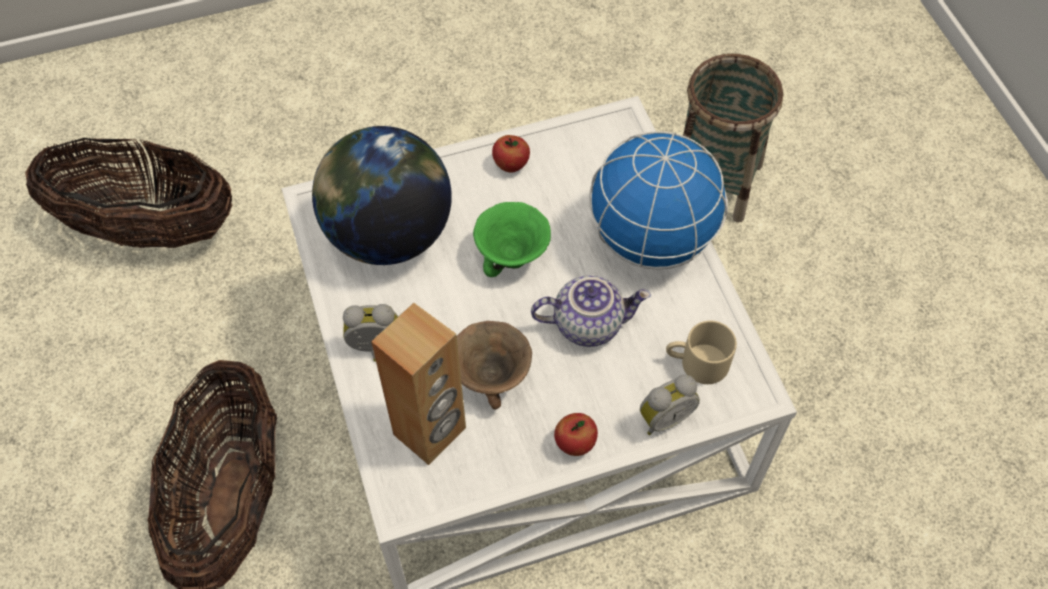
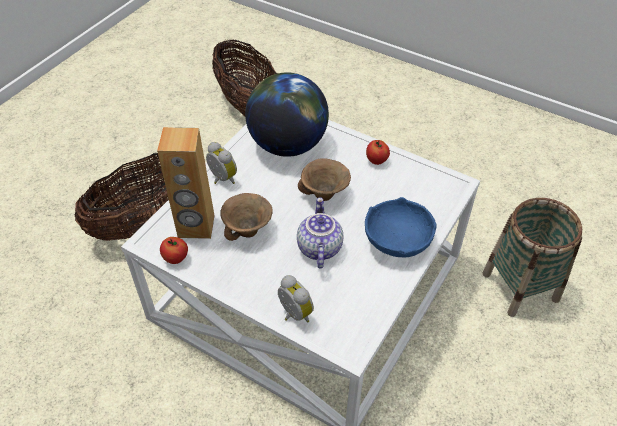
camera: 50 degrees right, 10 degrees down
green bowl [473,202,551,277] -> brown bowl [298,158,351,201]
teapot [531,275,651,347] -> teapot turned 135 degrees counterclockwise [297,197,344,268]
apple [554,413,598,456] -> apple moved to [160,237,188,264]
globe [589,131,728,270] -> blue bowl [365,197,437,257]
alarm clock [640,375,700,435] -> alarm clock turned 150 degrees counterclockwise [278,275,314,322]
beige mug [666,321,737,384] -> none

